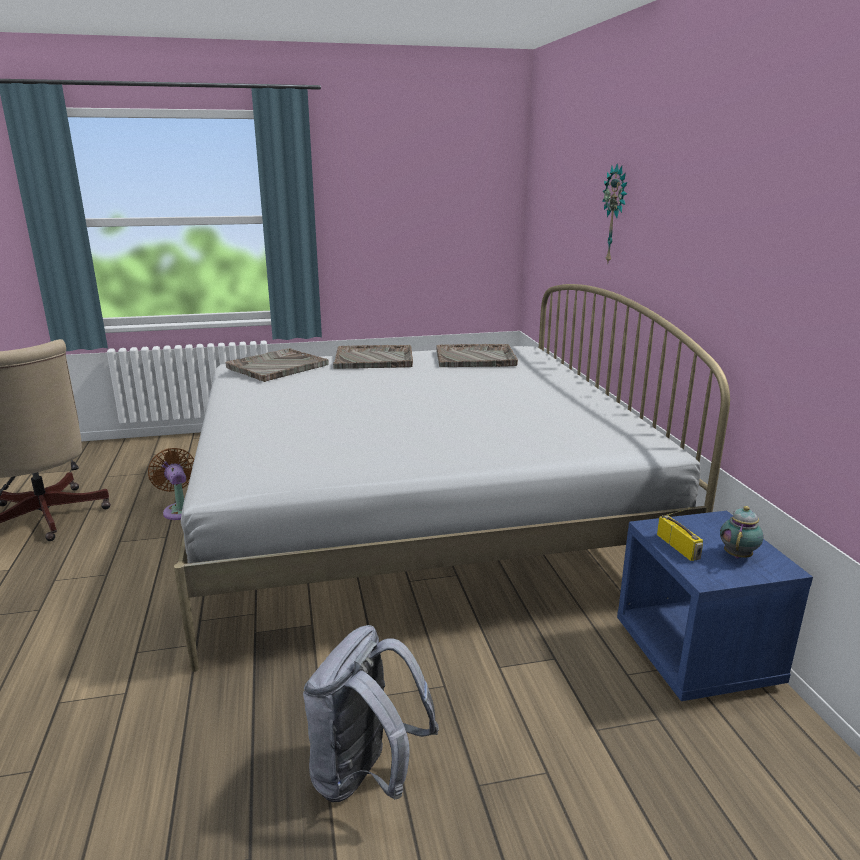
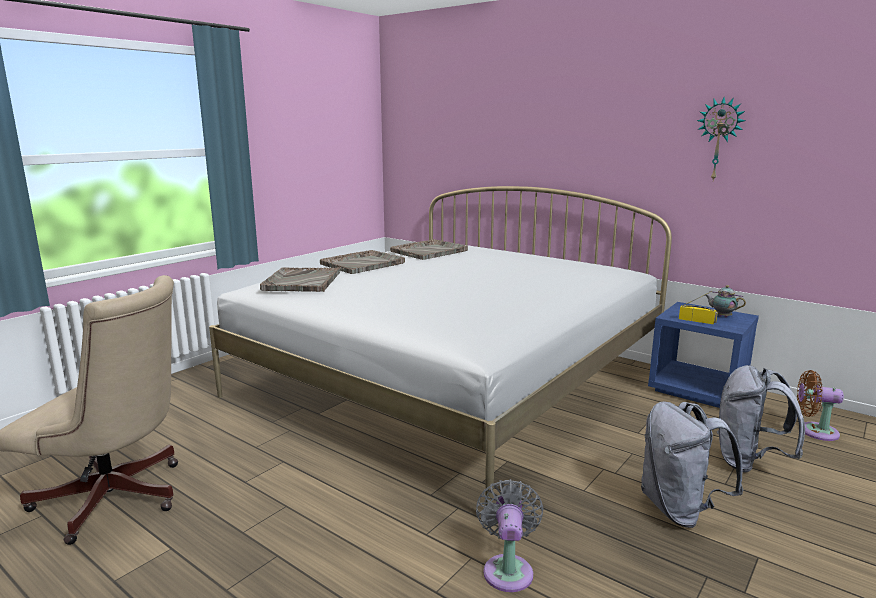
camera: 40 degrees left, 5 degrees down
brown fan [148,448,194,520] -> brown fan moved to [797,370,844,441]
wall clock [602,163,628,265] -> wall clock moved to [697,97,746,180]
teapot [720,506,763,558] -> teapot turned 45 degrees counterclockwise [705,285,746,317]
none -> grey fan [476,479,544,592]
none -> grey backpack [717,365,805,472]

